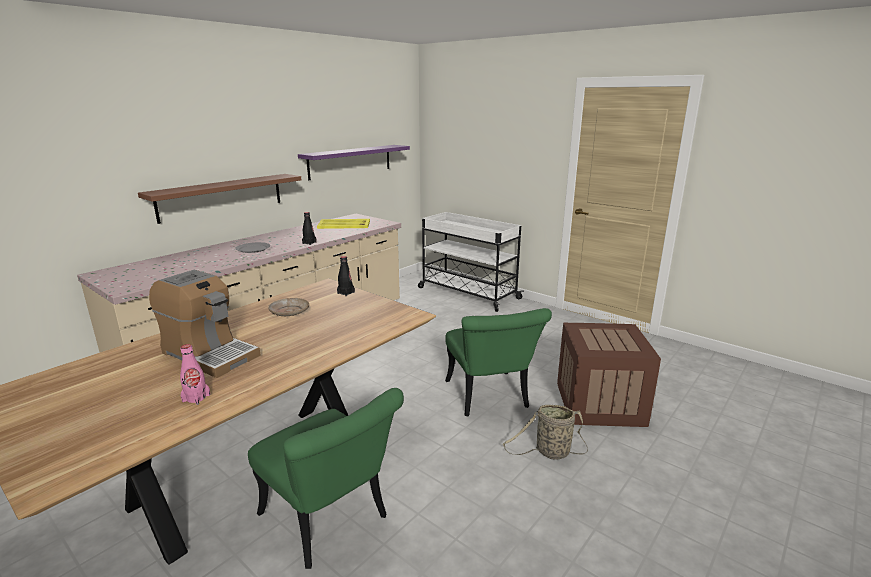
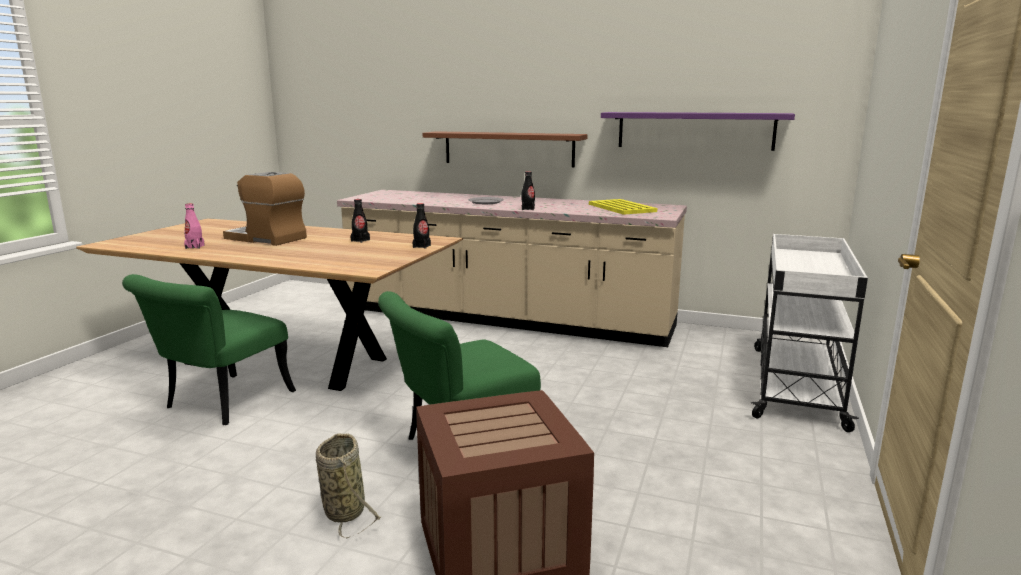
camera: 70 degrees right, 5 degrees down
coffee machine [149,270,261,378] -> coffee machine turned 105 degrees clockwise [223,172,307,246]
beige plate [268,298,309,316] -> black bottle [351,199,370,243]

